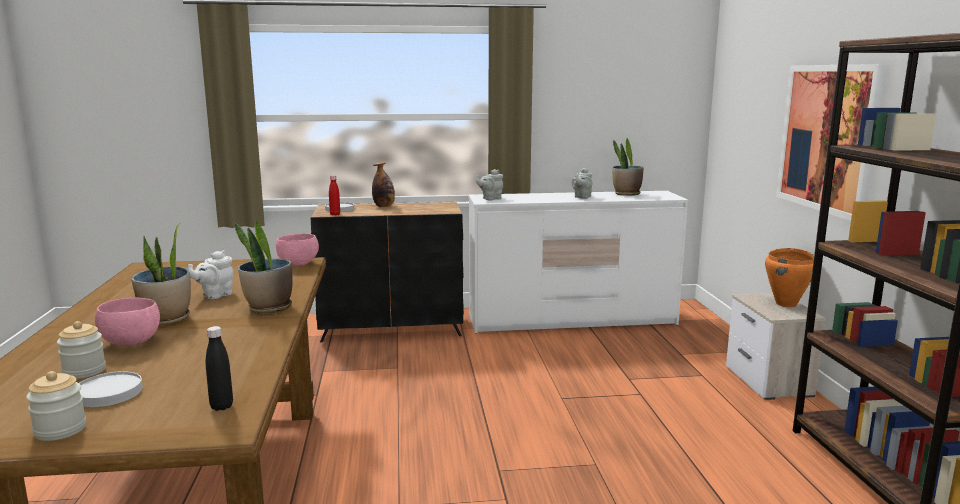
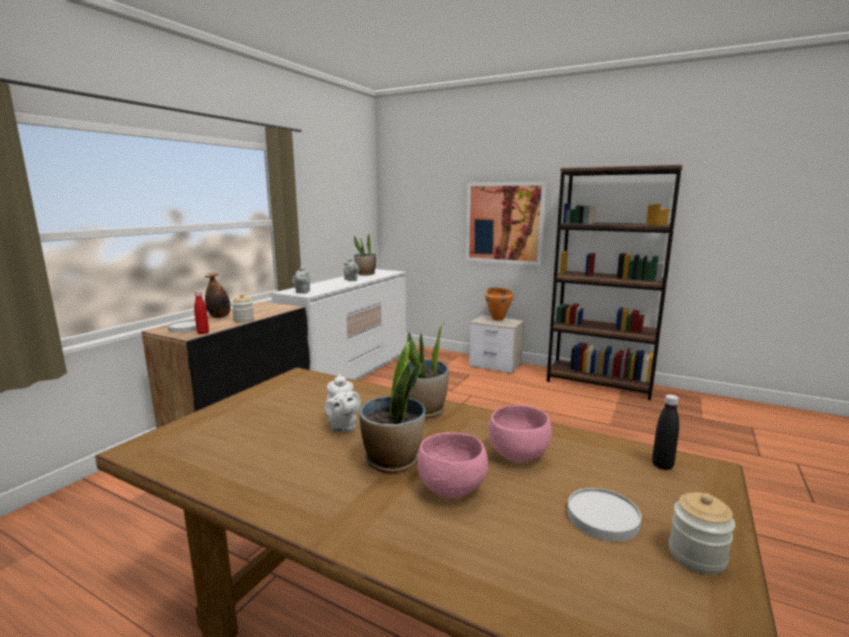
camera: 55 degrees left, 0 degrees up
jar [57,321,106,379] -> jar moved to [232,294,254,323]
pink bowl [276,233,319,266] -> pink bowl moved to [489,405,552,462]

